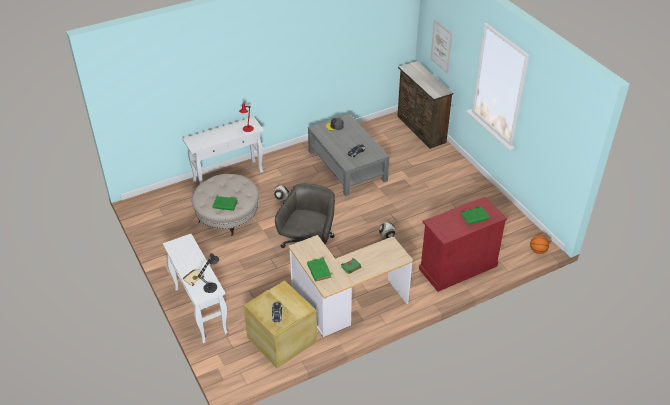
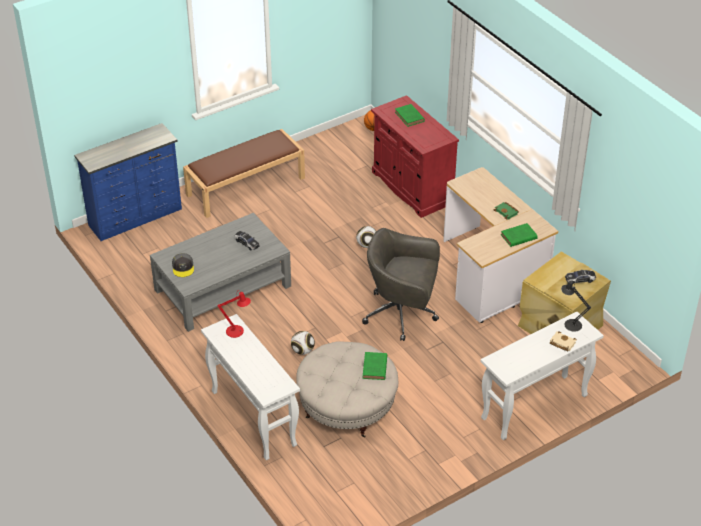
camera: 95 degrees left, 0 degrees up
brown dresser [397,61,453,149] -> blue dresser [74,123,182,241]
picture [430,19,453,74] -> none
none -> brown bench [183,129,305,218]

